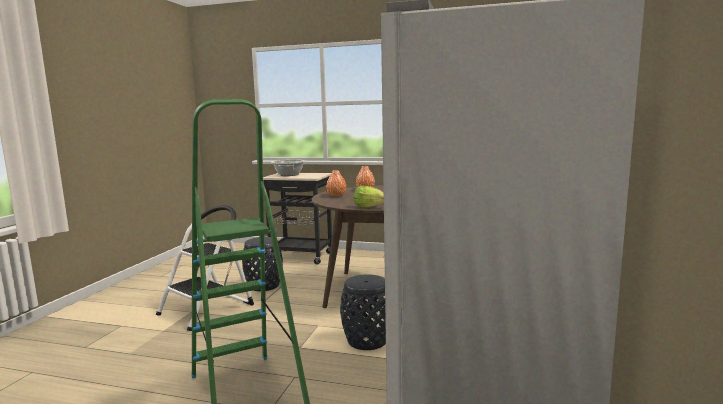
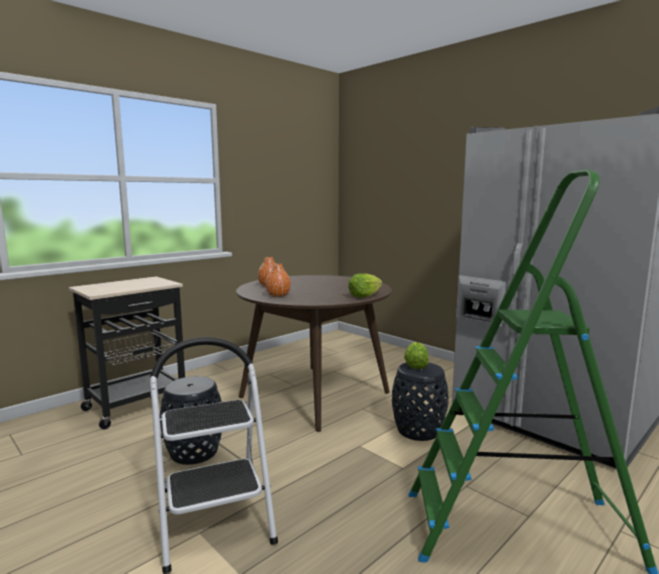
camera: 60 degrees left, 0 degrees up
cooking pot [271,160,305,176] -> none
none -> lettuce [404,342,429,369]

